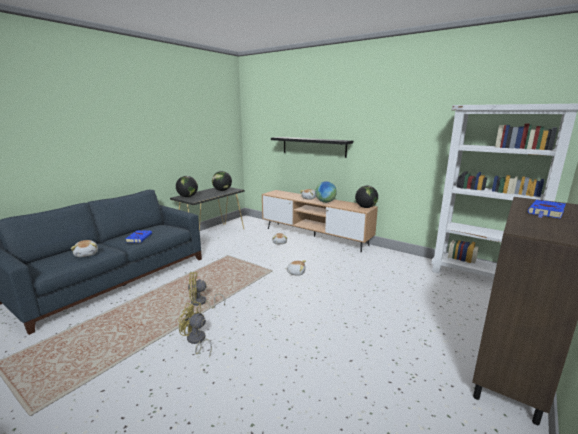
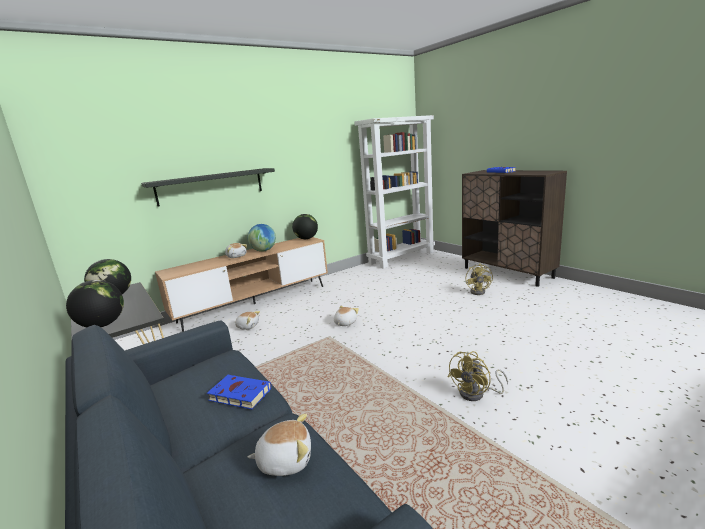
camera: 70 degrees left, 0 degrees up
yellow fan [188,272,225,308] -> yellow fan moved to [465,264,493,295]

